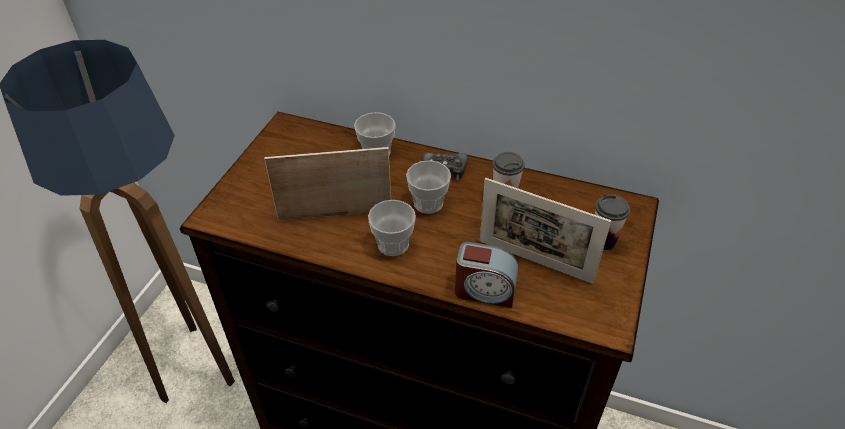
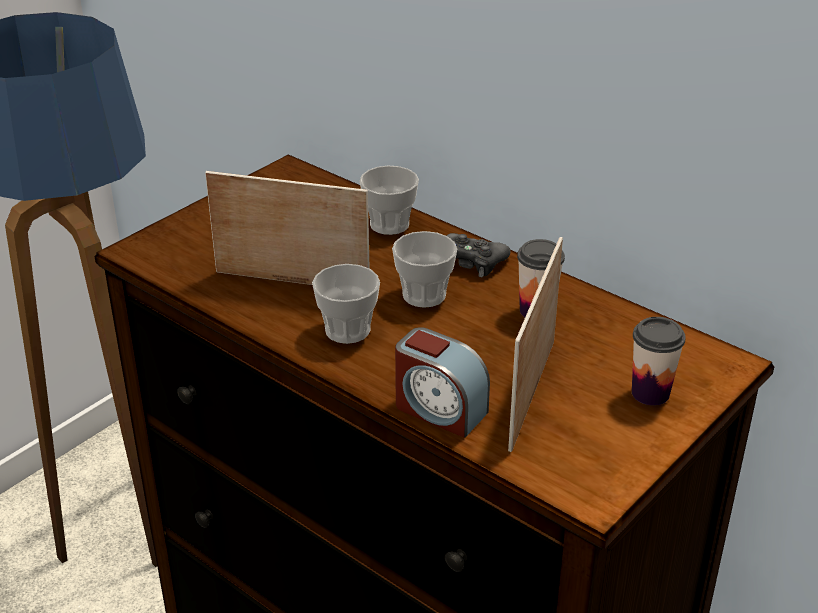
camera: 20 degrees right, 10 degrees down
picture frame [480,178,611,284] -> picture frame turned 60 degrees clockwise [508,237,563,452]

